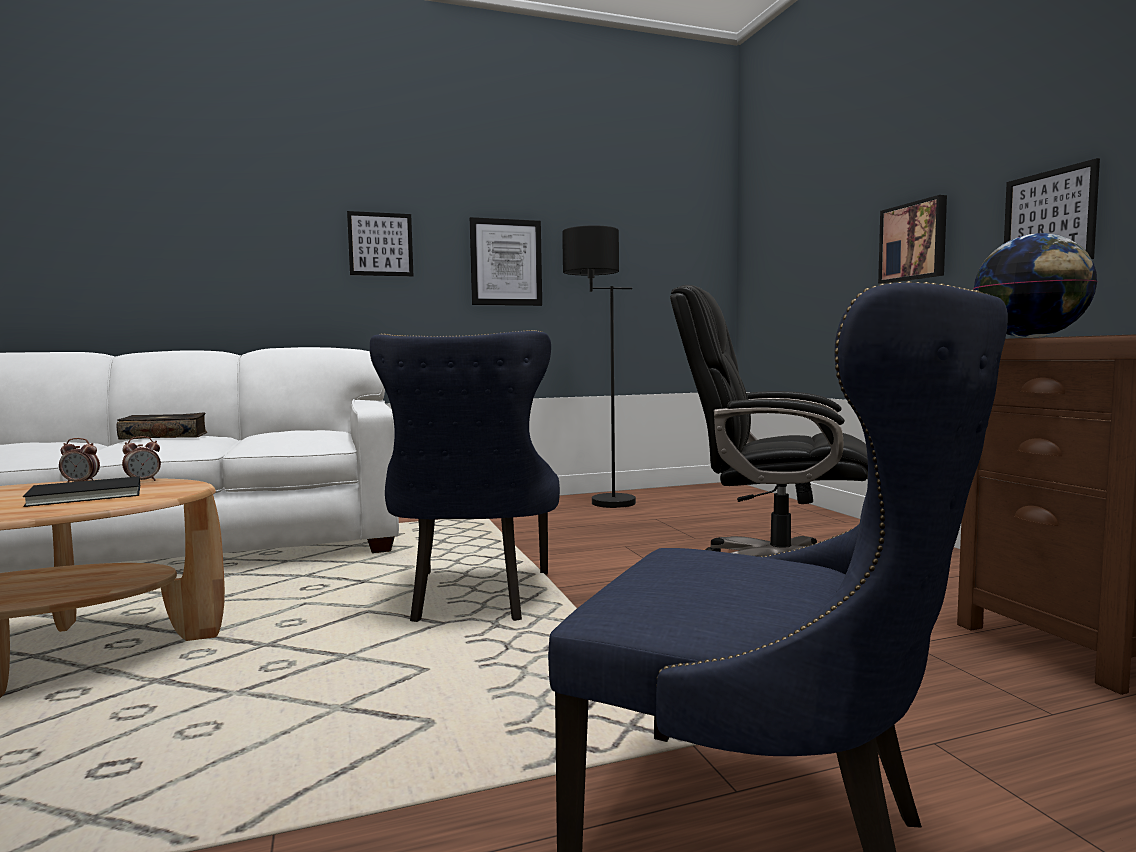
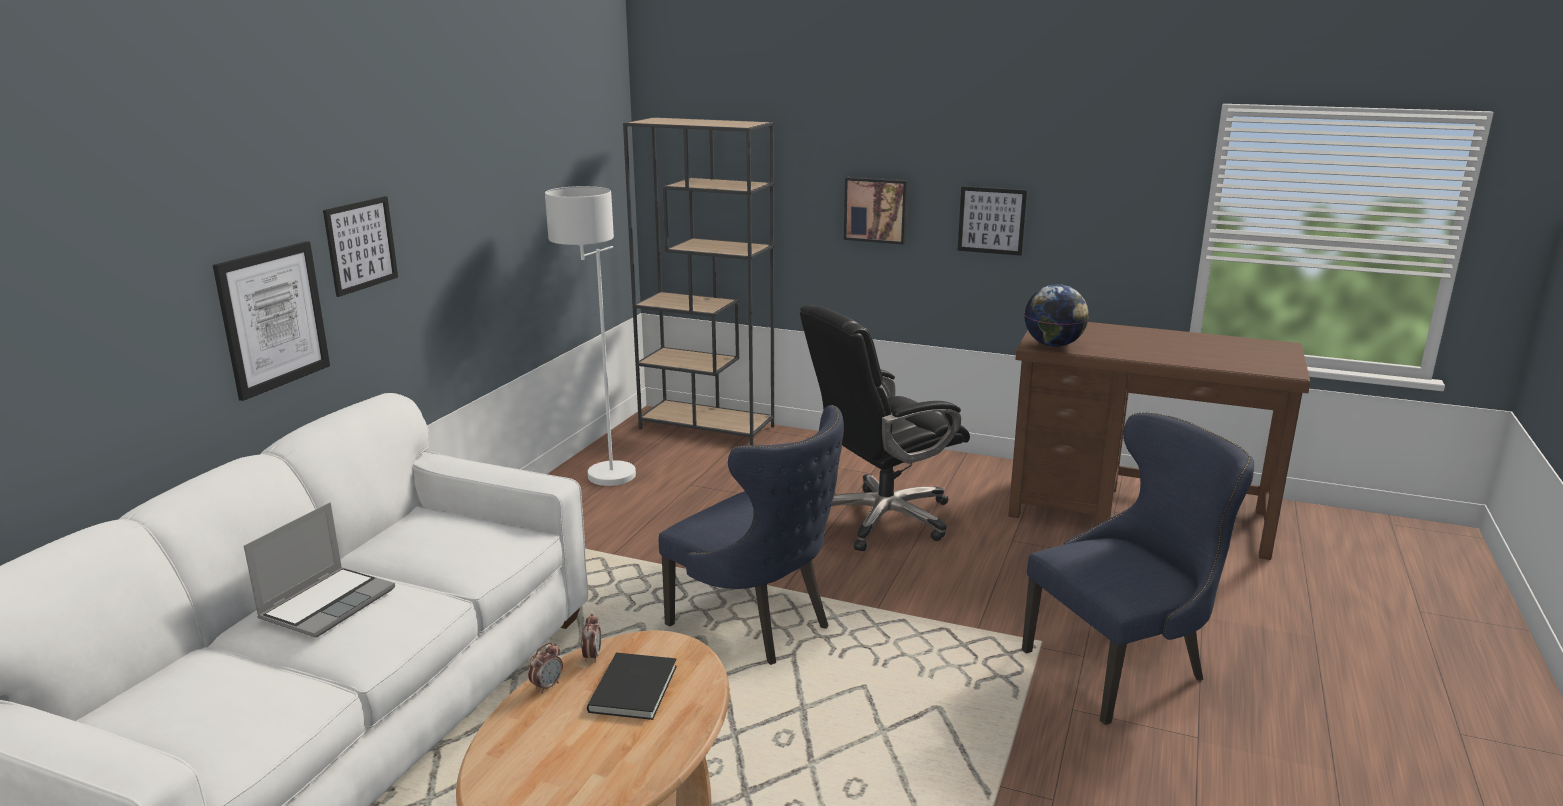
camera: 50 degrees left, 15 degrees up
book [117,412,207,440] -> laptop [244,503,395,638]
picture [470,217,542,306] -> picture moved to [213,241,330,401]
black floor lamp [562,225,636,508] -> white floor lamp [545,186,636,486]
none -> bookcase [623,117,774,445]

